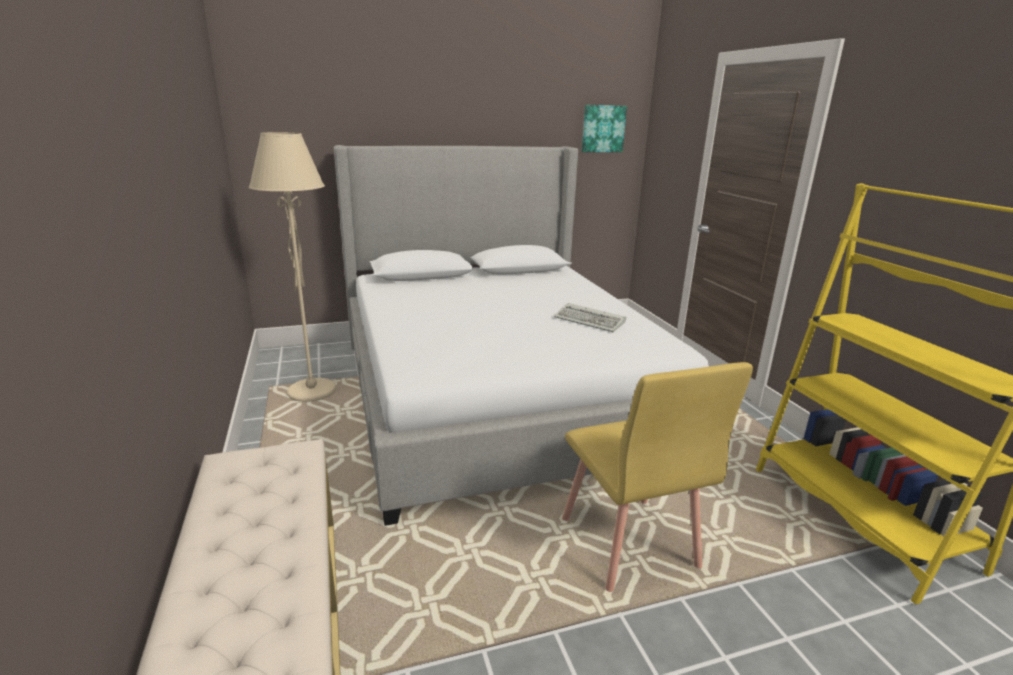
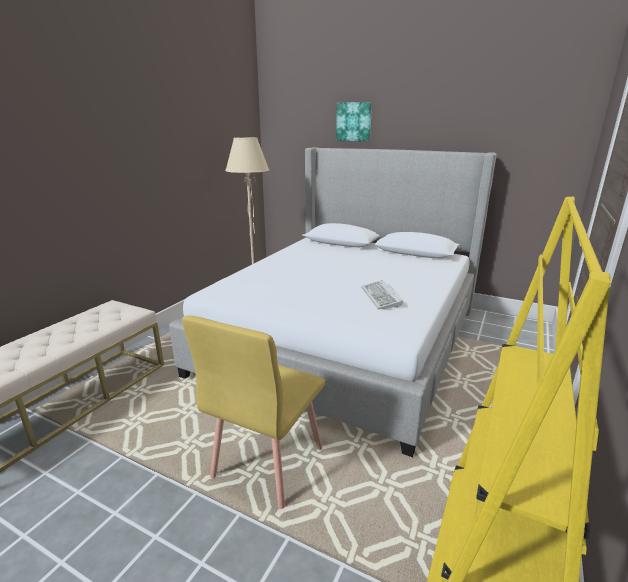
camera: 45 degrees right, 0 degrees up
picture [582,105,627,152] -> picture moved to [336,102,372,141]

